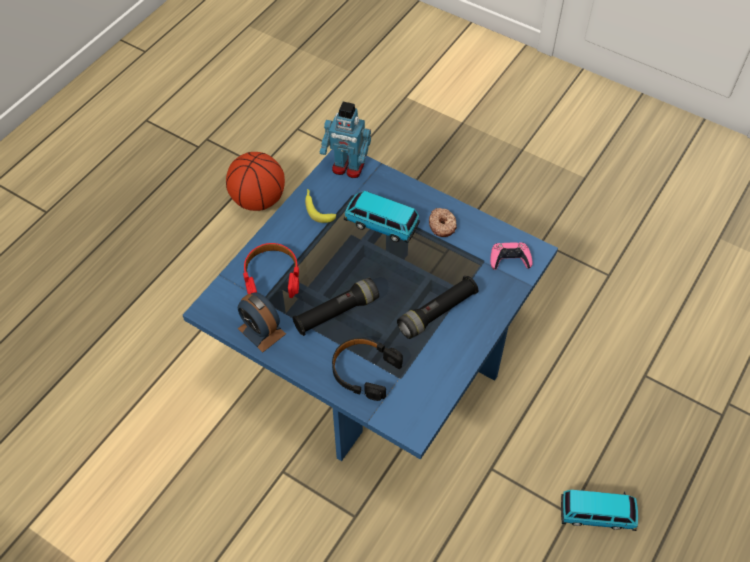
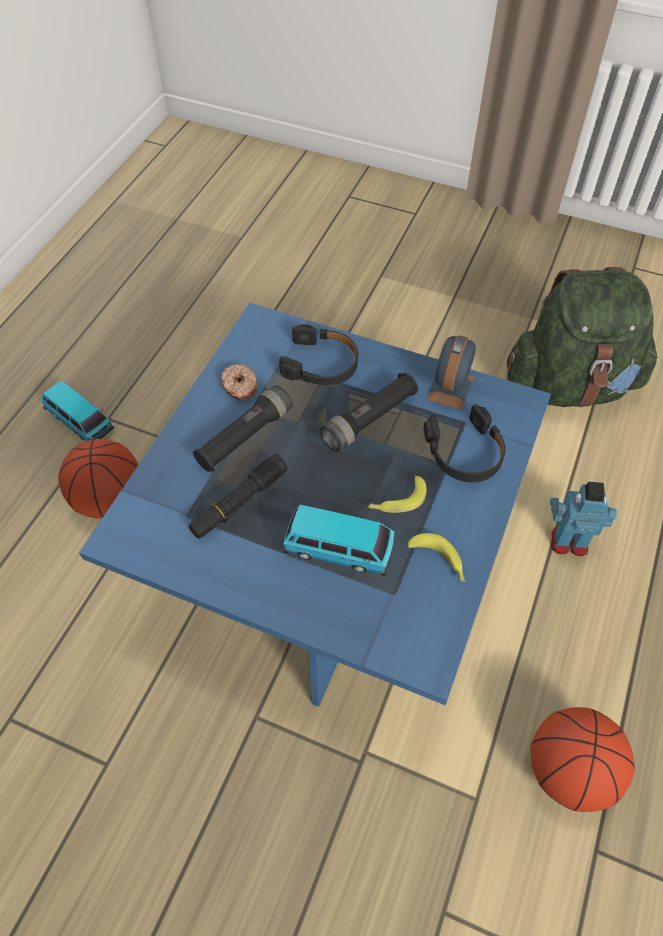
camera: 170 degrees right, 0 degrees up
alarm clock [238,292,286,352] -> alarm clock turned 75 degrees clockwise [427,335,476,410]
red headphones [243,243,299,298] -> black headphones [424,404,506,482]
toy robot [320,102,371,178] -> toy robot moved to [550,482,617,556]
donut [429,208,457,237] -> donut moved to [221,364,257,399]
pink game controller [490,242,532,270] -> none
toy car [561,490,638,531] -> toy car turned 135 degrees counterclockwise [42,381,114,441]
none -> basketball [58,439,138,519]
none -> black flashlight [189,454,288,539]
none -> banana [368,476,427,513]
none -> green backpack [507,267,658,408]

